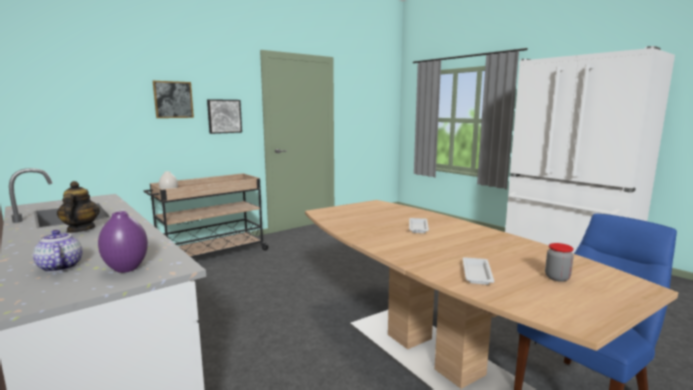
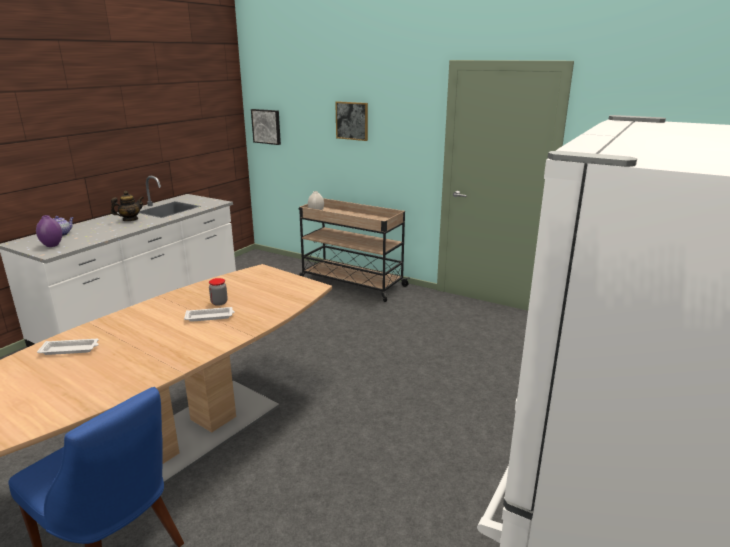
camera: 70 degrees right, 10 degrees up
picture [207,99,242,134] -> picture moved to [251,109,281,145]
jar [545,243,574,282] -> jar moved to [209,278,228,306]

